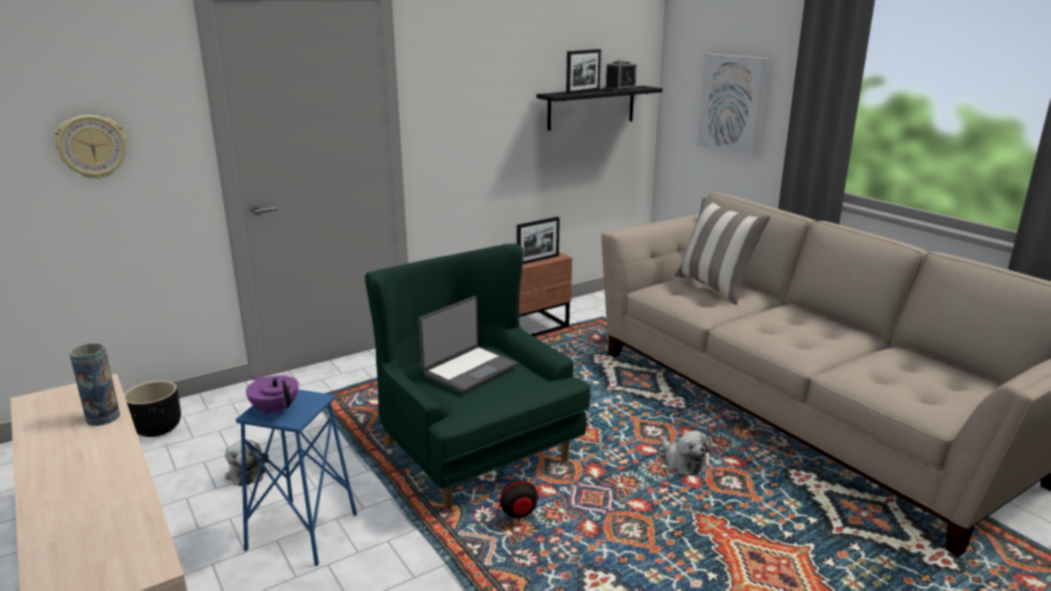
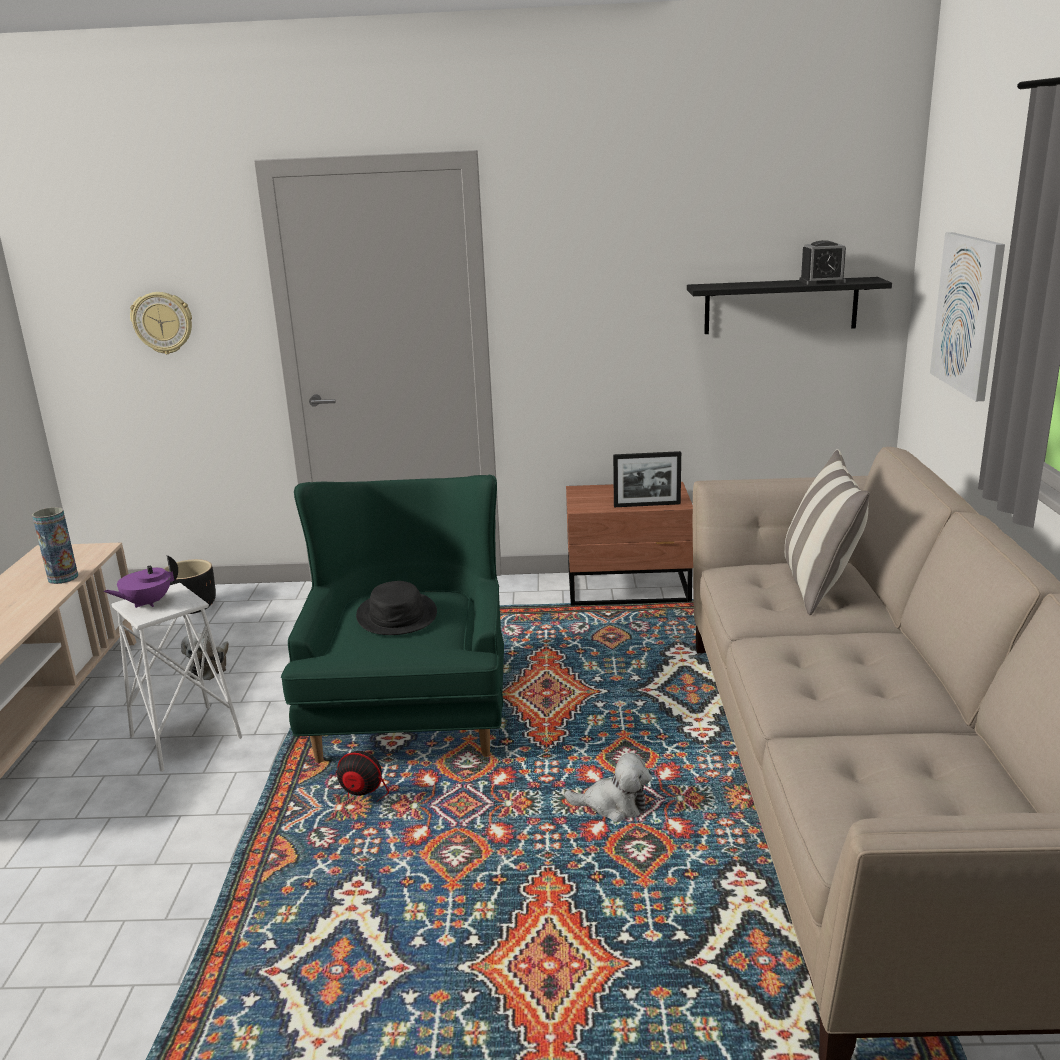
camera: 35 degrees right, 0 degrees up
blue stool [236,390,357,566] -> white stool [112,583,242,772]
purple teapot [246,374,298,415] -> purple teapot turned 120 degrees counterclockwise [103,555,178,608]
laptop [419,296,518,394] -> black hat [356,581,437,635]
picture frame [566,49,601,94] -> none
plush toy [662,431,710,476] -> plush toy turned 90 degrees counterclockwise [564,753,652,822]

